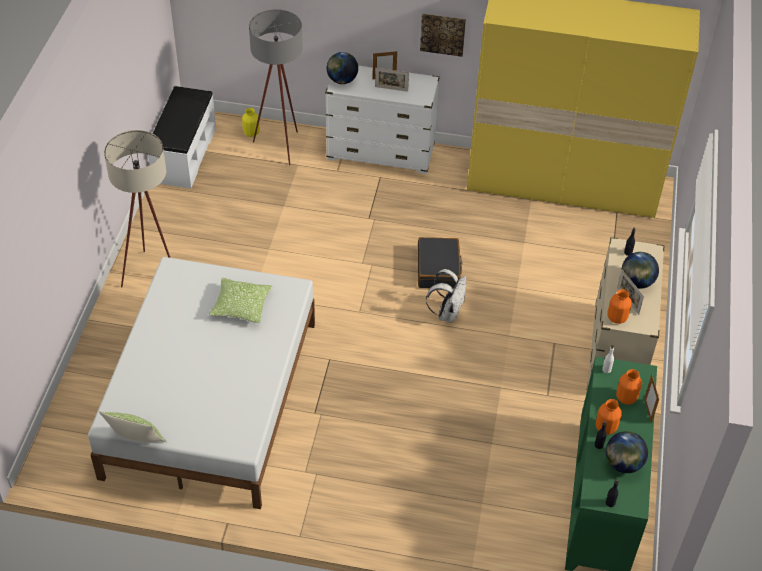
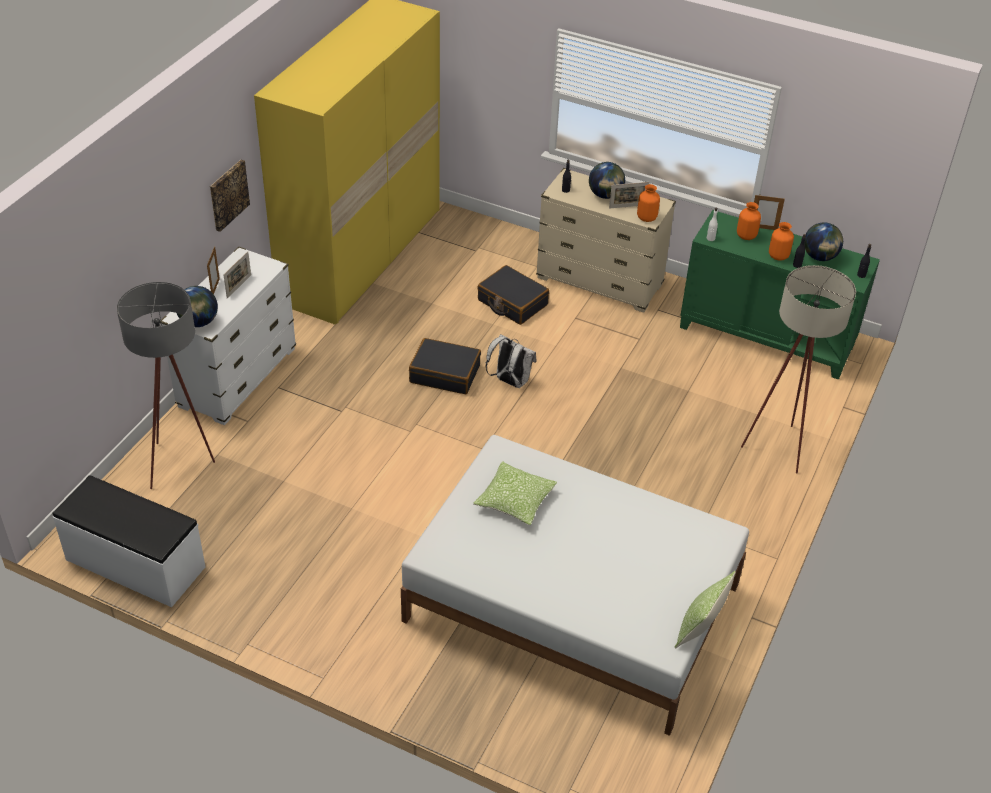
camera: 75 degrees left, 5 degrees down
beige floor lamp [104,130,171,287] -> beige floor lamp moved to [741,265,856,473]
yellow vase [242,108,260,137] -> none
none -> black suitcase [477,265,549,325]

